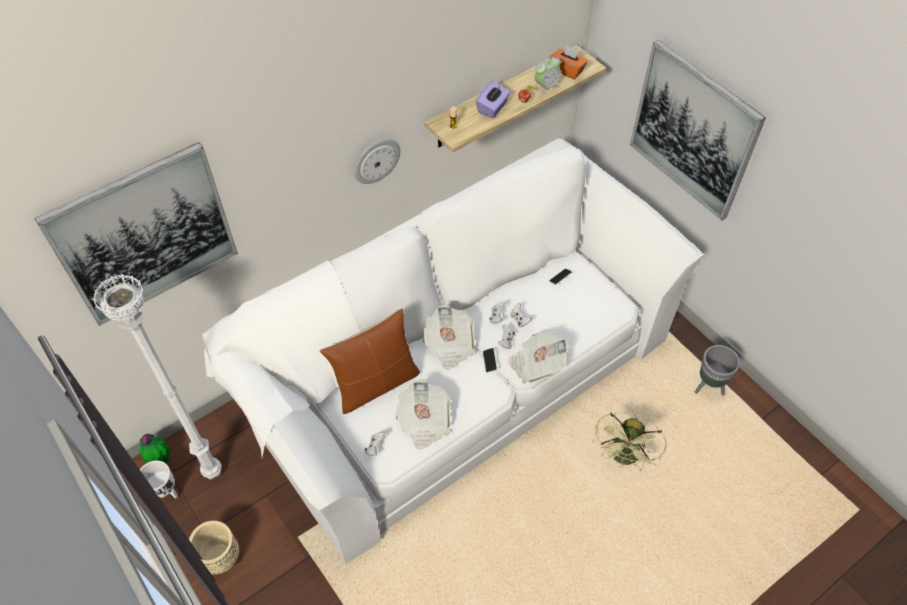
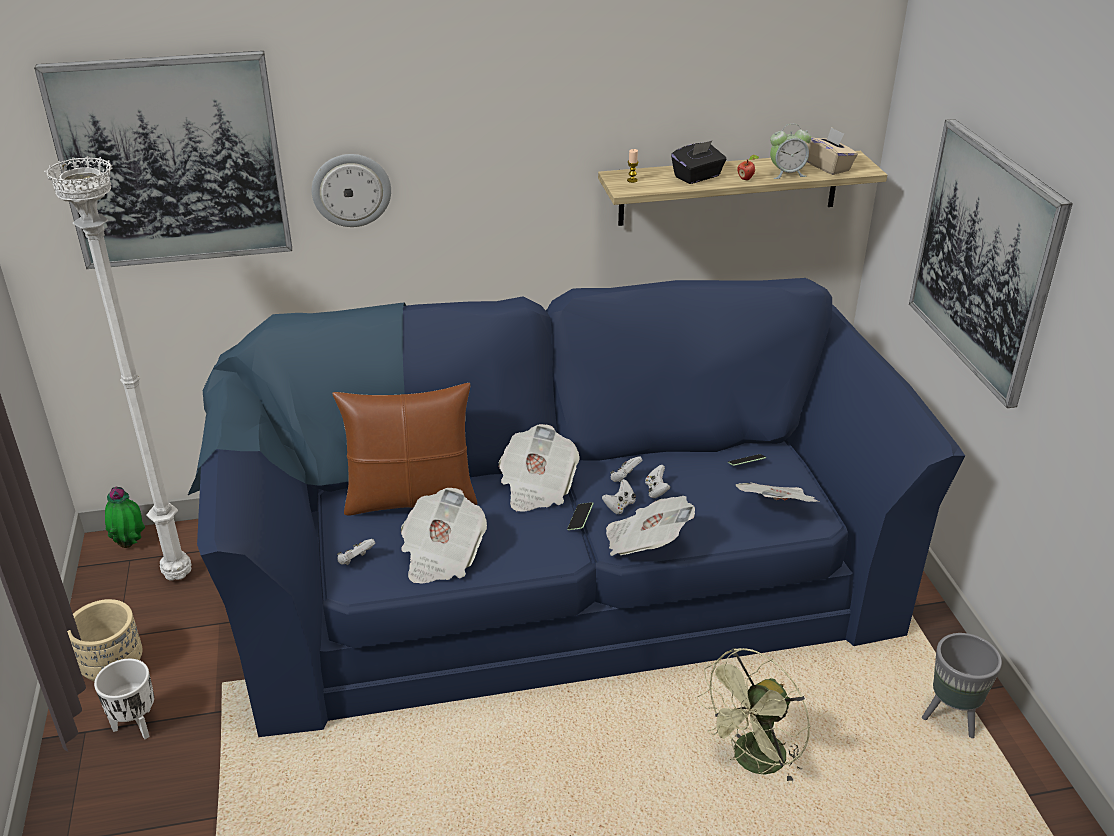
camera: 25 degrees right, 20 degrees down
white planter [140,460,178,499] -> white planter moved to [94,659,154,739]
white sofa [203,138,704,564] -> blue sofa [187,278,965,737]
wall clock [354,139,400,184] -> wall clock moved to [312,154,391,227]
purple tissue box [476,81,510,118] -> black tissue box [671,141,726,184]
orange tissue box [550,45,588,79] -> beige tissue box [805,127,858,175]
none -> newspaper [735,482,819,502]

